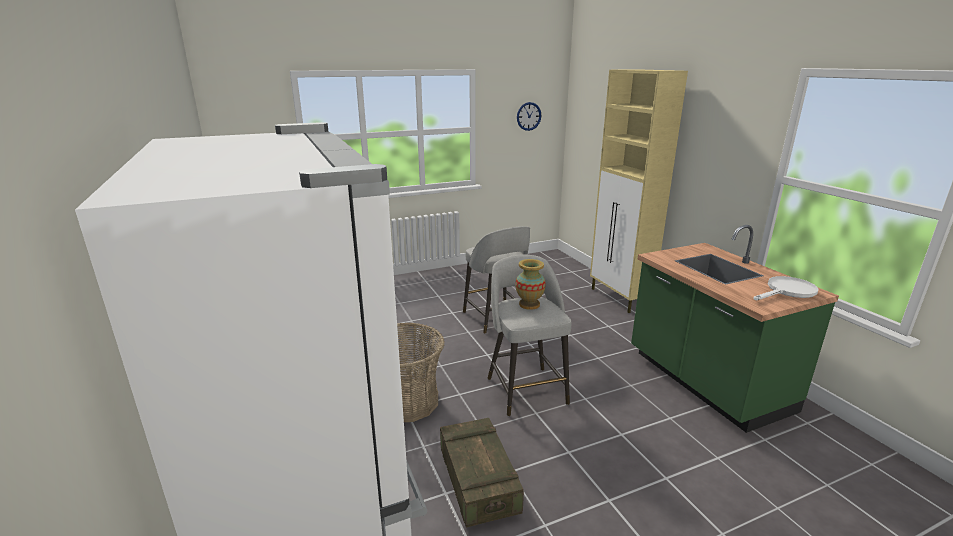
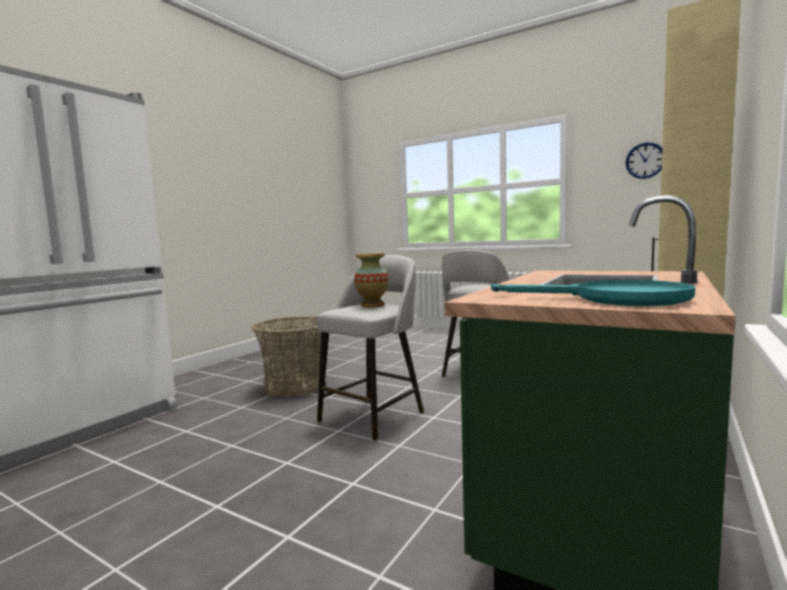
camera: 55 degrees right, 15 degrees down
crate [440,418,524,527] -> none
white frying pan [753,276,818,300] -> turquoise frying pan [491,280,696,306]

